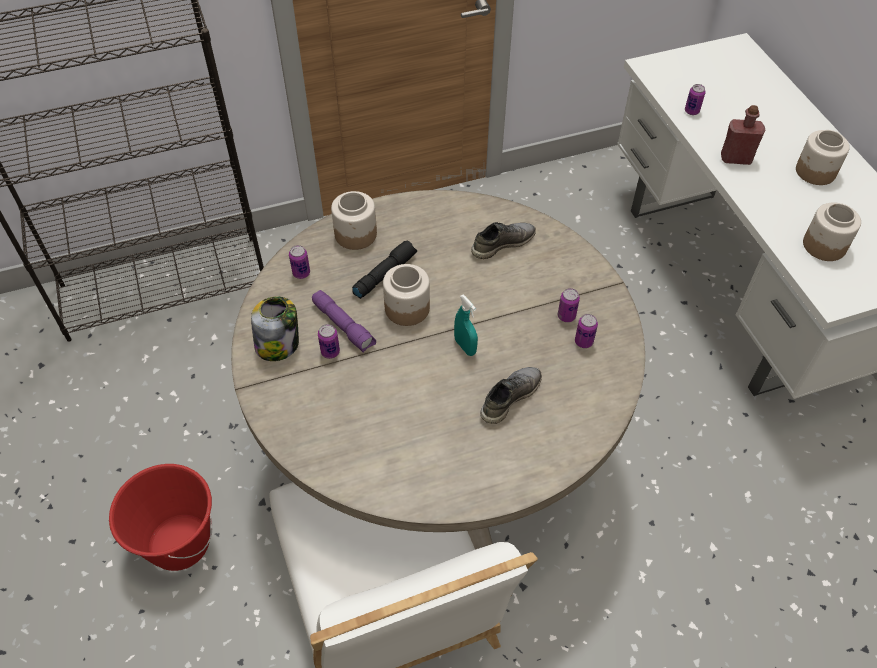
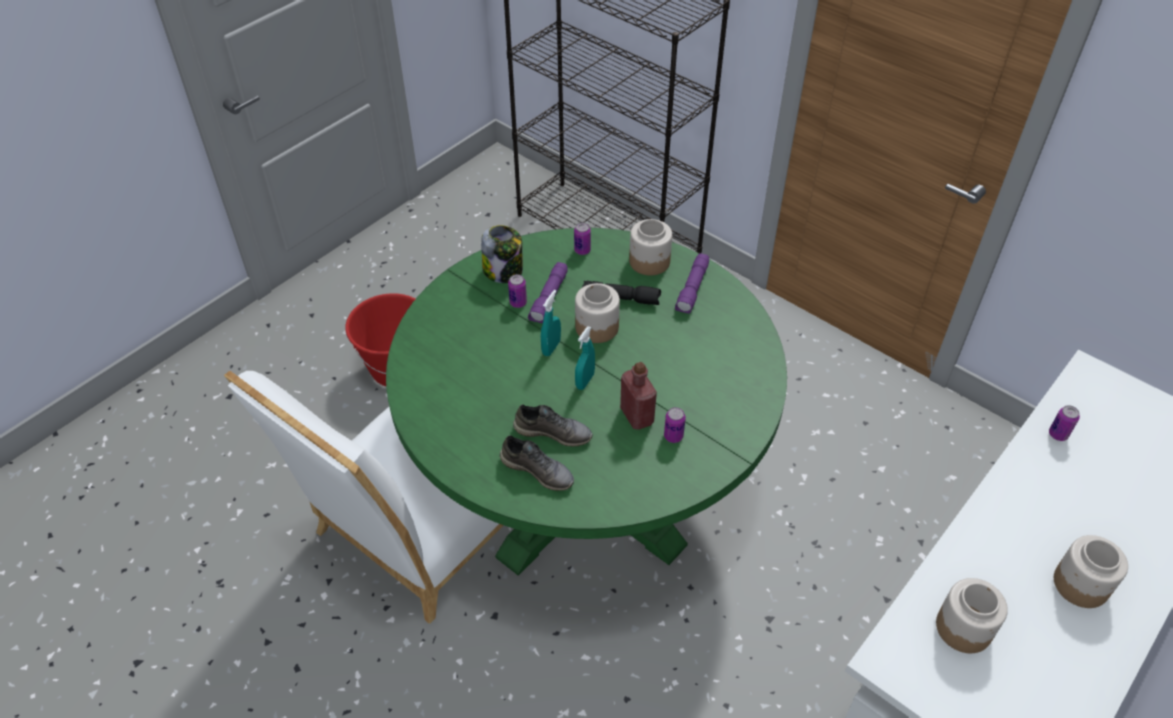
camera: 60 degrees right, 5 degrees down
beige dining table [231,190,645,550] -> green dining table [386,228,787,576]
grey shoe [471,222,536,259] -> grey shoe moved to [500,435,574,491]
can [575,314,598,348] -> none
red bottle [721,105,765,165] -> red bottle moved to [620,362,657,430]
none -> turquoise spray bottle [541,290,561,356]
none -> purple flashlight [675,253,709,314]

